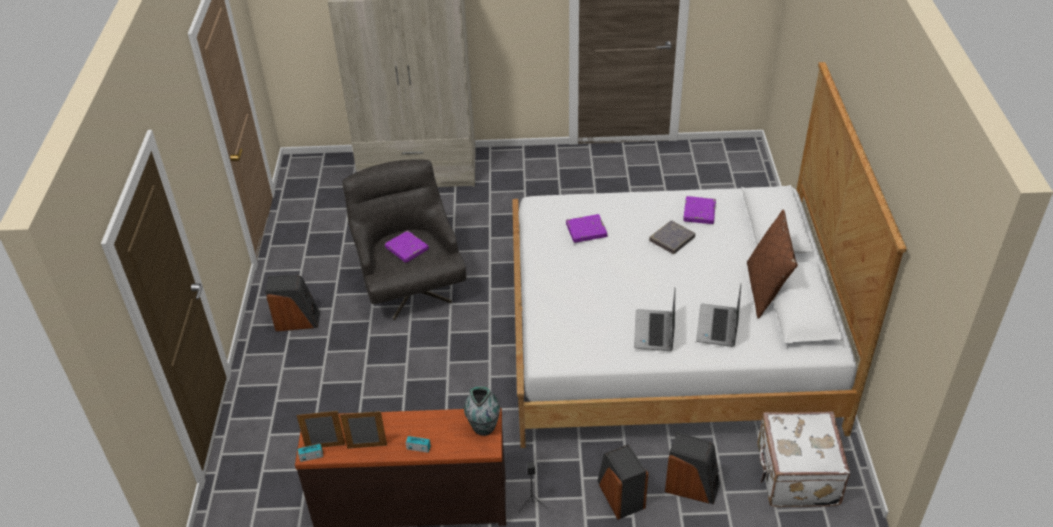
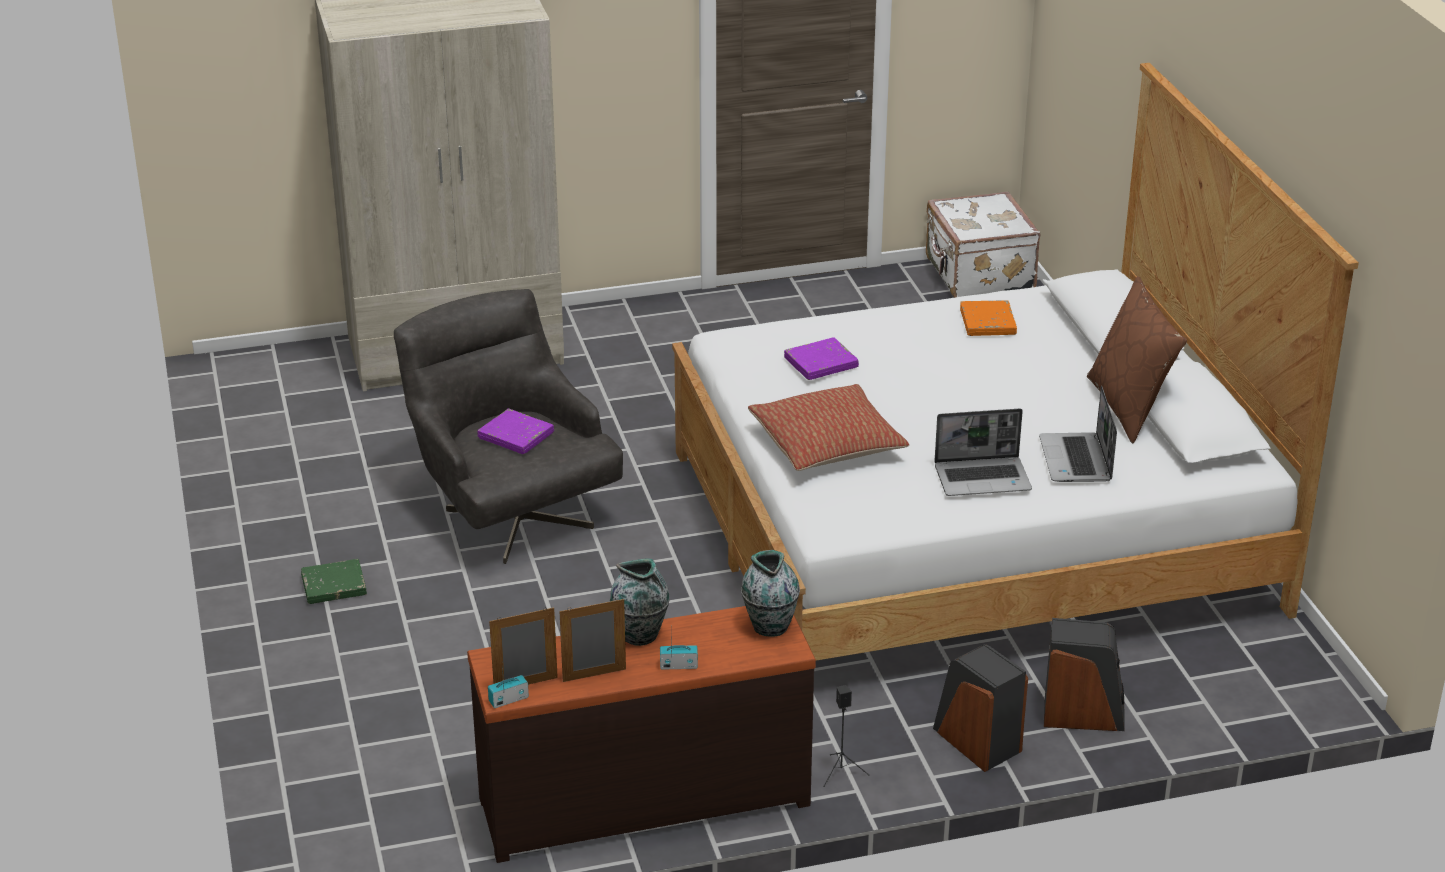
camera: 15 degrees left, 10 degrees down
speaker [265,275,320,332] -> green book [301,559,367,604]
laptop [634,288,676,351] -> laptop turned 90 degrees counterclockwise [934,408,1032,496]
grey book [649,220,695,254] -> none
purple book [683,196,716,224] -> orange book [960,300,1017,336]
white suitcase [758,411,850,507] -> white suitcase moved to [926,192,1040,298]
none -> vase [610,558,670,646]
none -> pillow [748,384,909,471]

